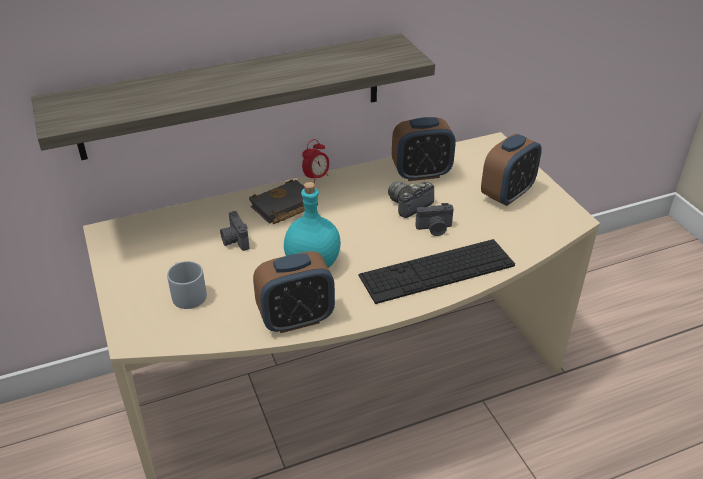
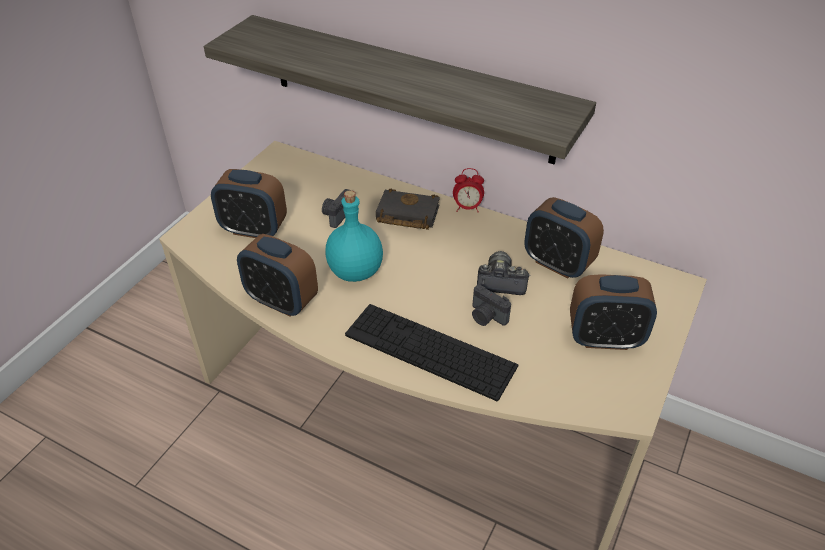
camera: 50 degrees right, 5 degrees up
grey mug [167,261,207,309] -> alarm clock [211,169,287,238]

